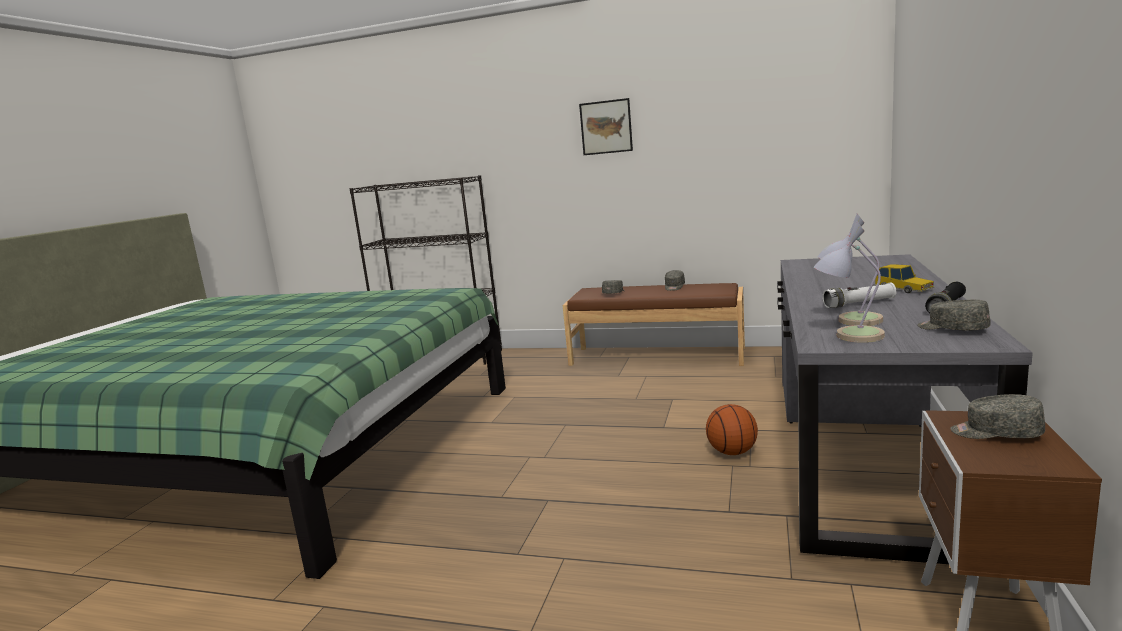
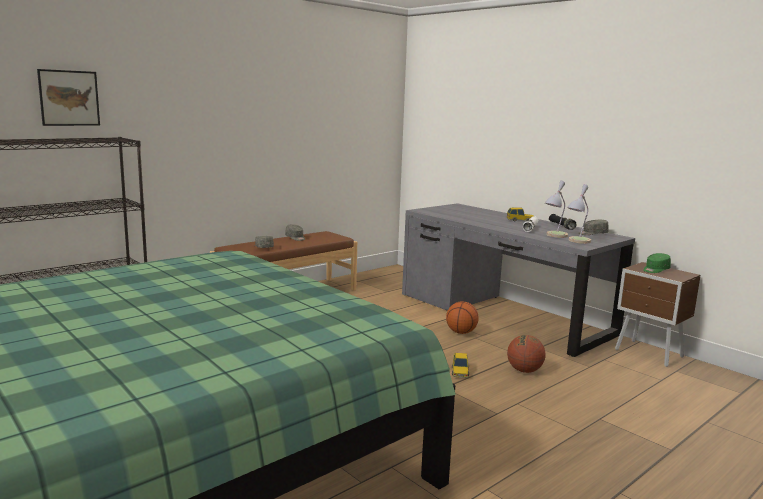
camera: 60 degrees left, 0 degrees up
picture [579,98,633,155] -> picture moved to [37,69,100,126]
grey cap [950,394,1045,439] -> green cap [643,253,671,273]
none -> toy car [452,353,470,378]
none -> basketball [507,335,545,373]

